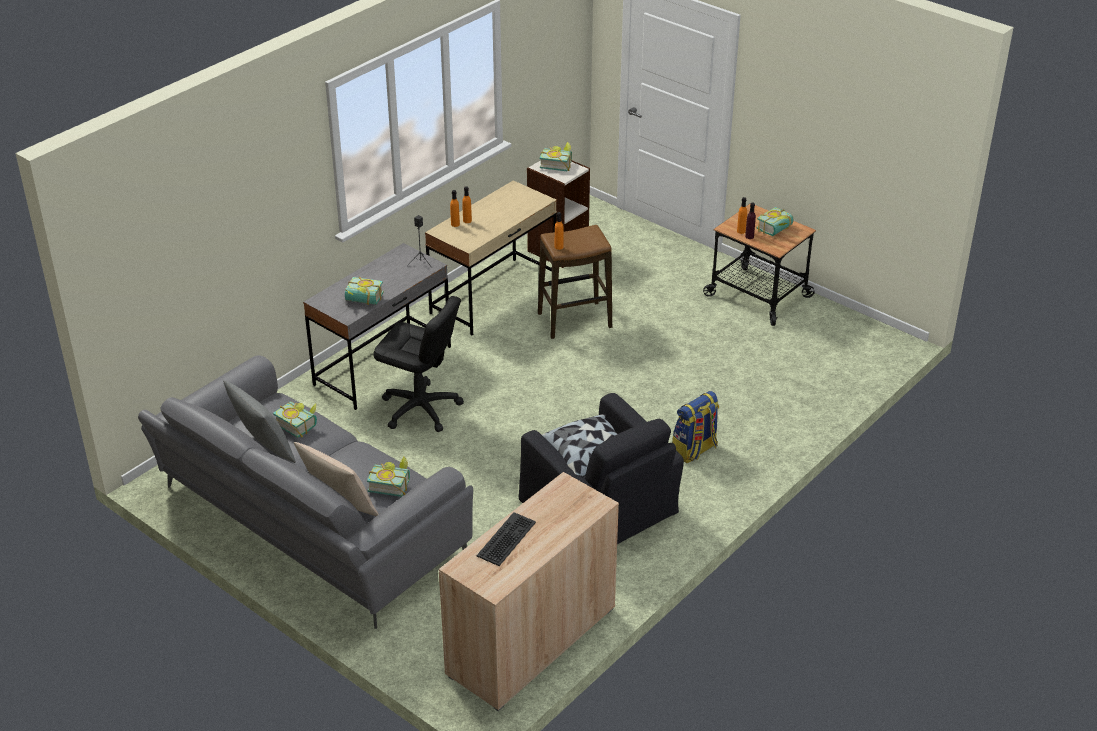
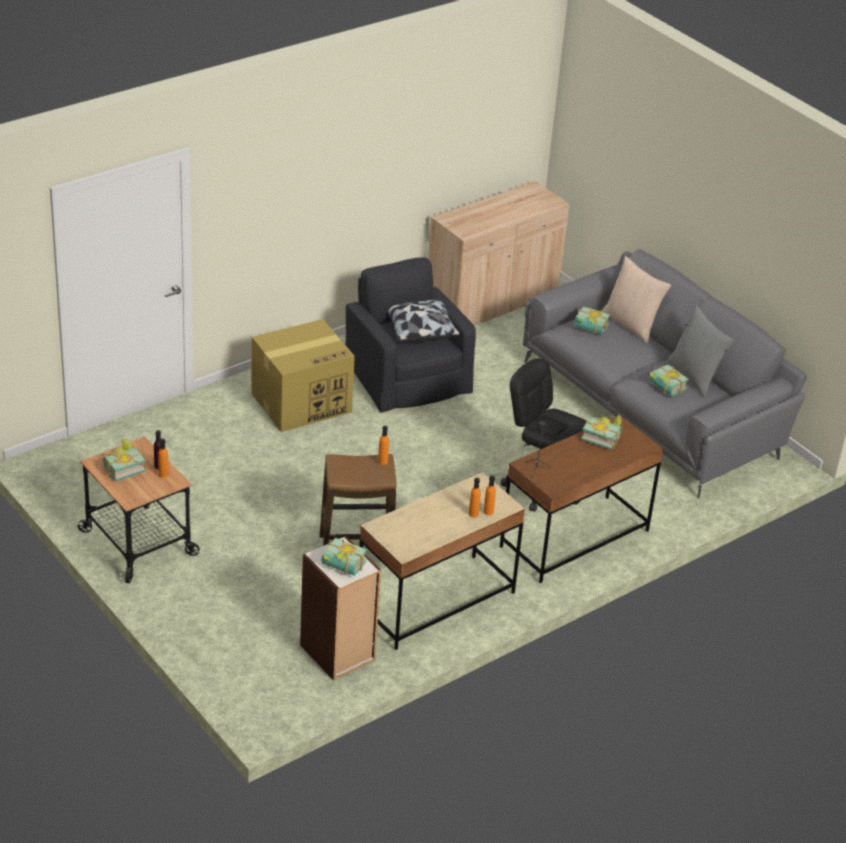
camera: 170 degrees left, 0 degrees up
grey desk [303,243,451,410] -> brown desk [500,415,663,583]
keyboard [477,512,536,566] -> none
backpack [672,391,719,463] -> cardboard box [251,319,355,432]

